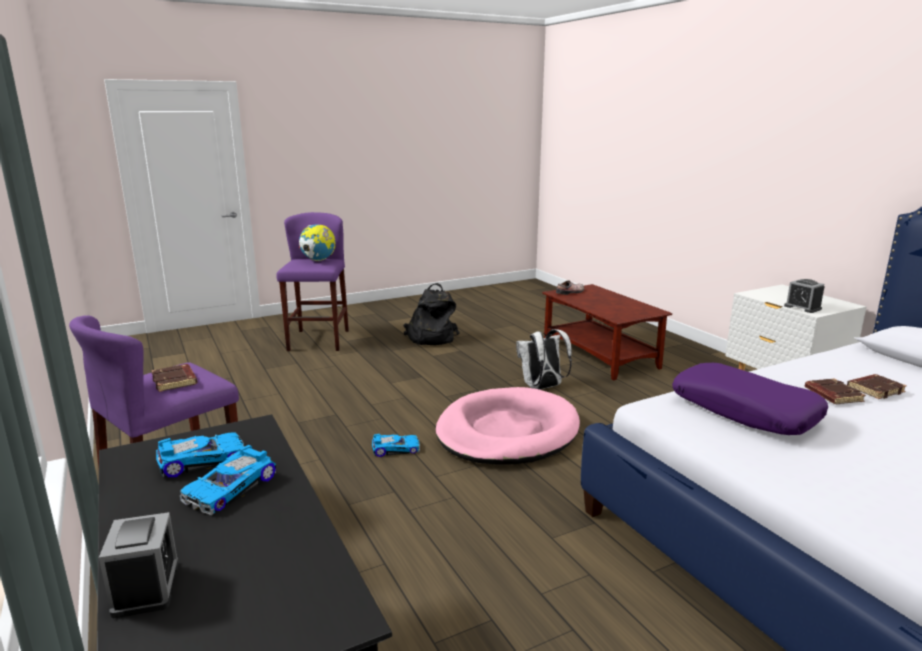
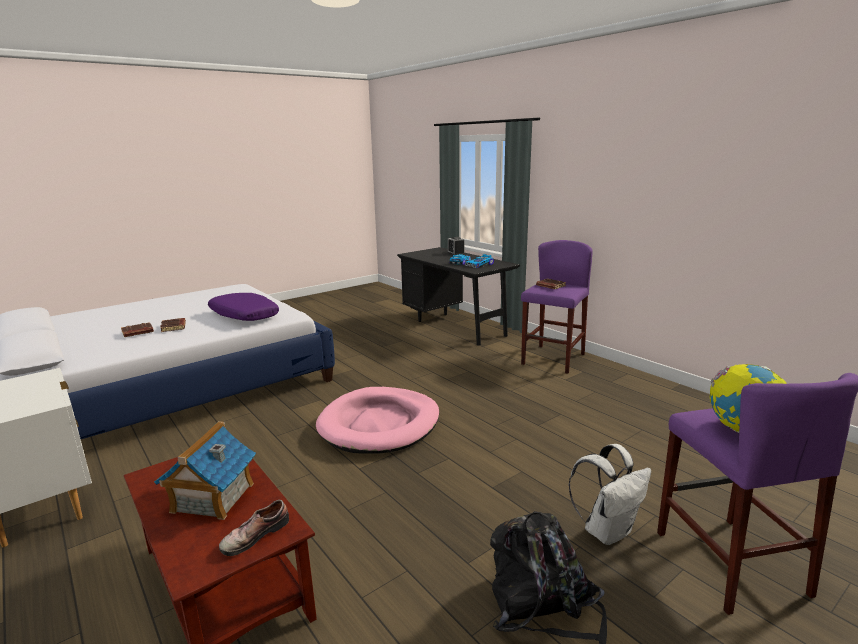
camera: 170 degrees right, 0 degrees up
toy car [372,434,420,457] -> none
white backpack [516,329,572,390] -> white backpack moved to [569,444,651,545]
alarm clock [784,279,825,313] -> none
none -> toy house [154,421,256,520]

